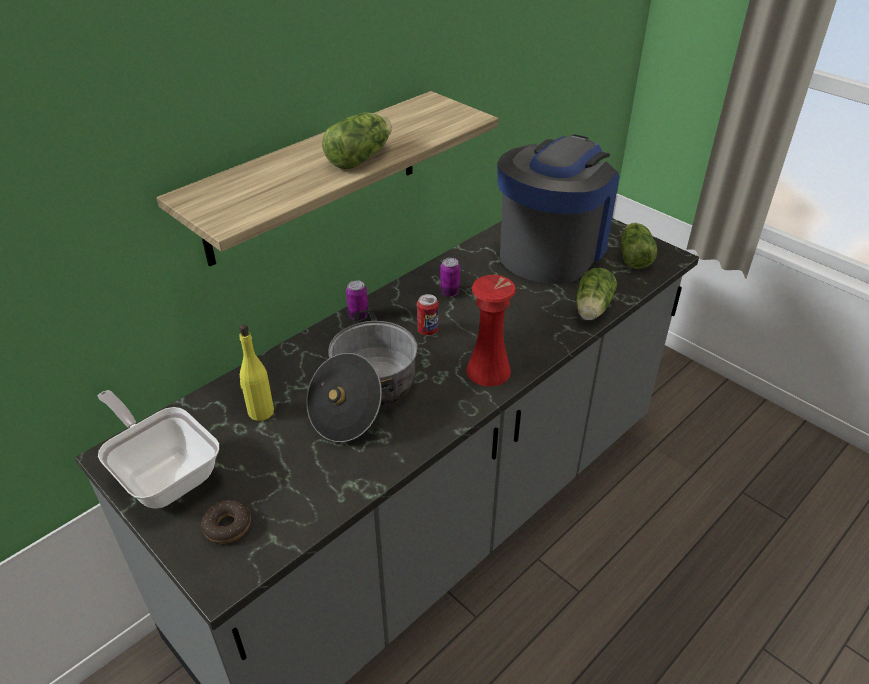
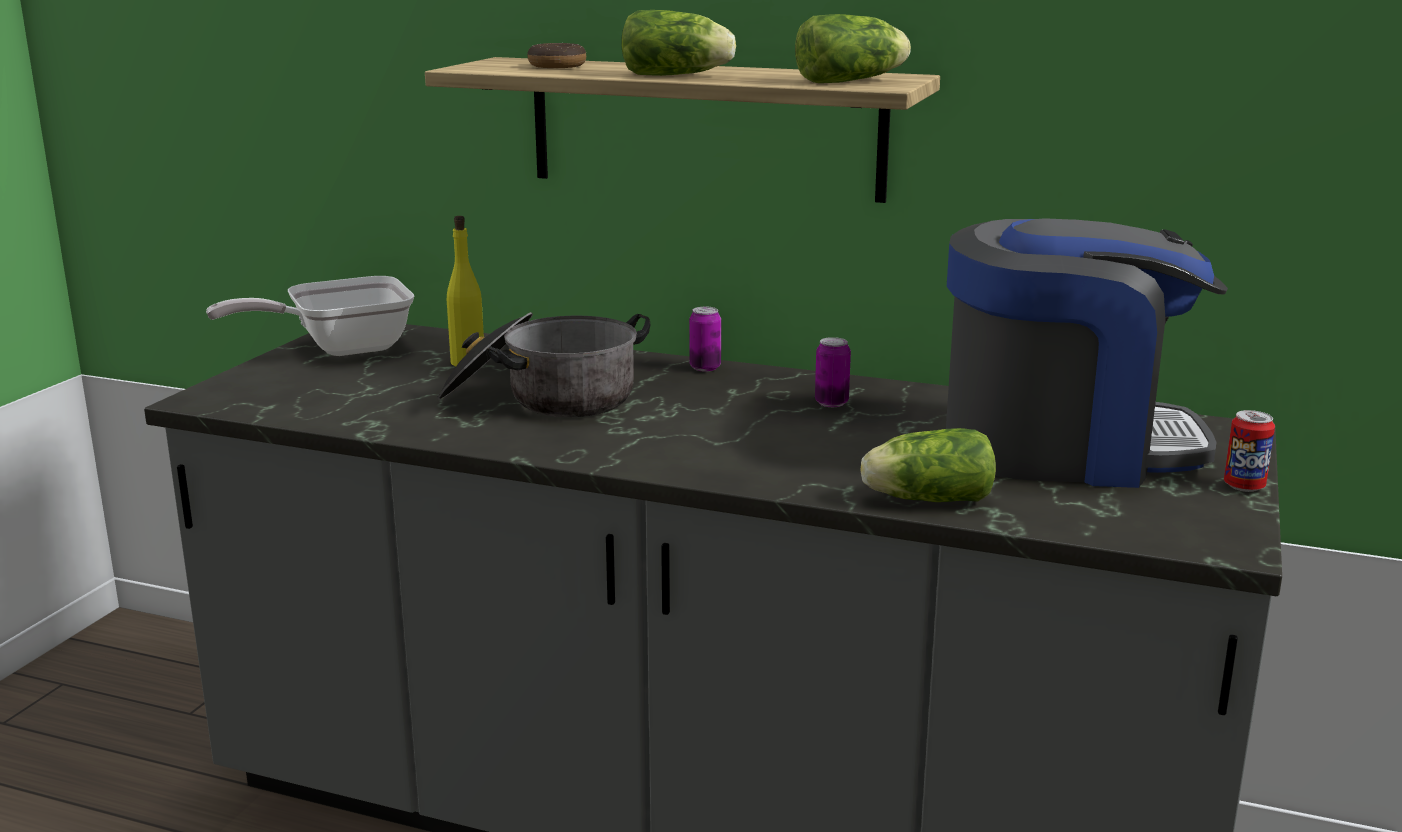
camera: 65 degrees right, 20 degrees down
frying pan [97,390,219,509] -> frying pan turned 135 degrees counterclockwise [206,276,414,356]
donut [201,500,251,544] -> donut moved to [527,43,586,68]
can [417,294,438,335] -> can moved to [1224,410,1275,492]
red vase [466,275,516,386] -> none
lettuce [621,223,657,269] -> lettuce moved to [795,14,911,83]

